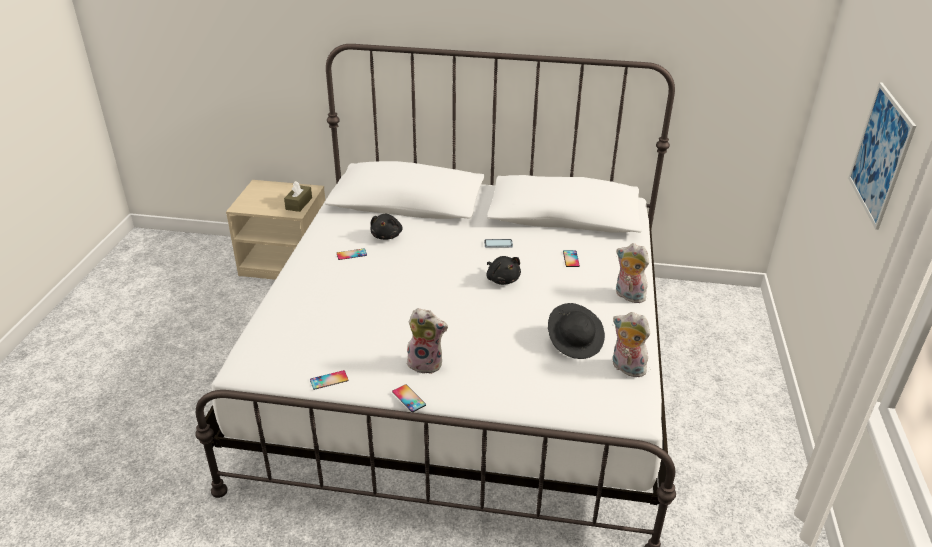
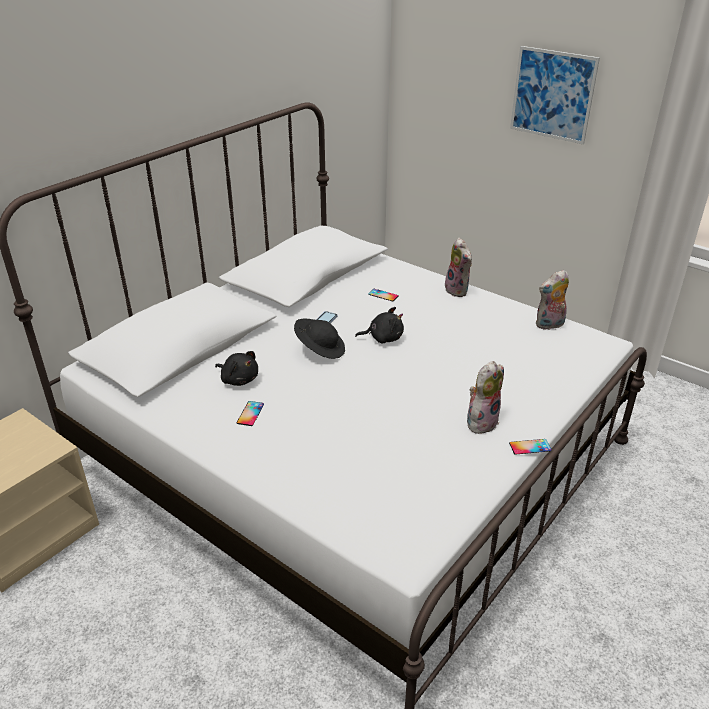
camera: 60 degrees left, 0 degrees up
brown tissue box [284,181,312,212] -> none
phone [310,370,348,390] -> none
black hat [548,303,605,359] -> black hat moved to [294,319,345,359]
plush toy [616,243,649,303] -> plush toy turned 90 degrees counterclockwise [445,237,472,297]

